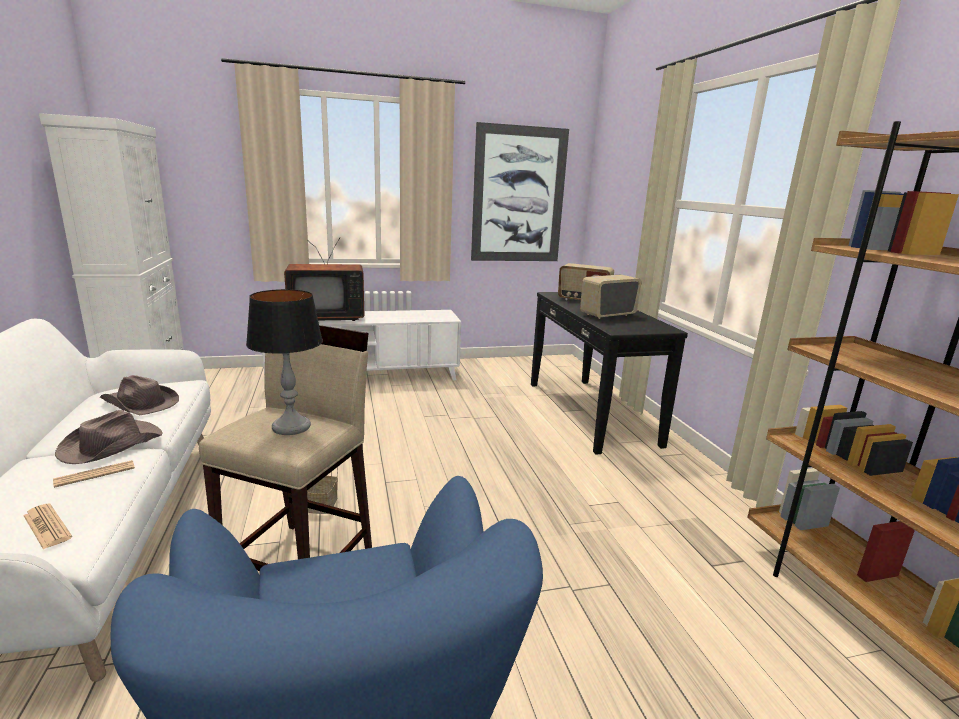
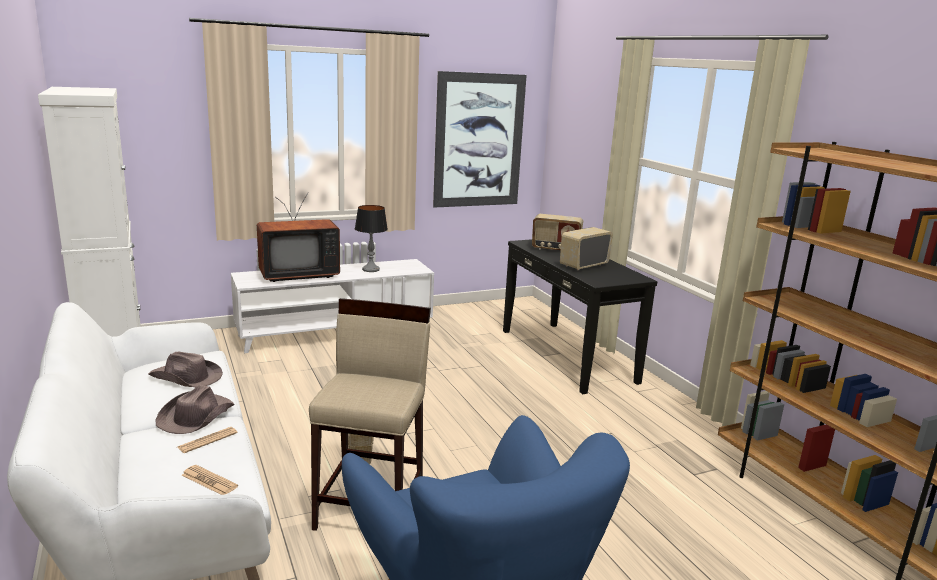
camera: 10 degrees left, 0 degrees up
table lamp [246,289,323,435] -> table lamp moved to [355,205,388,272]

